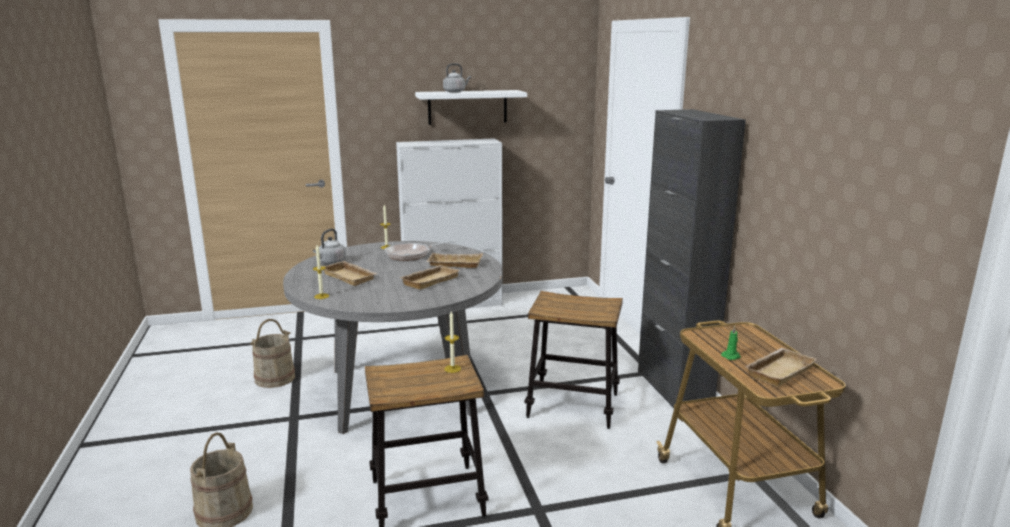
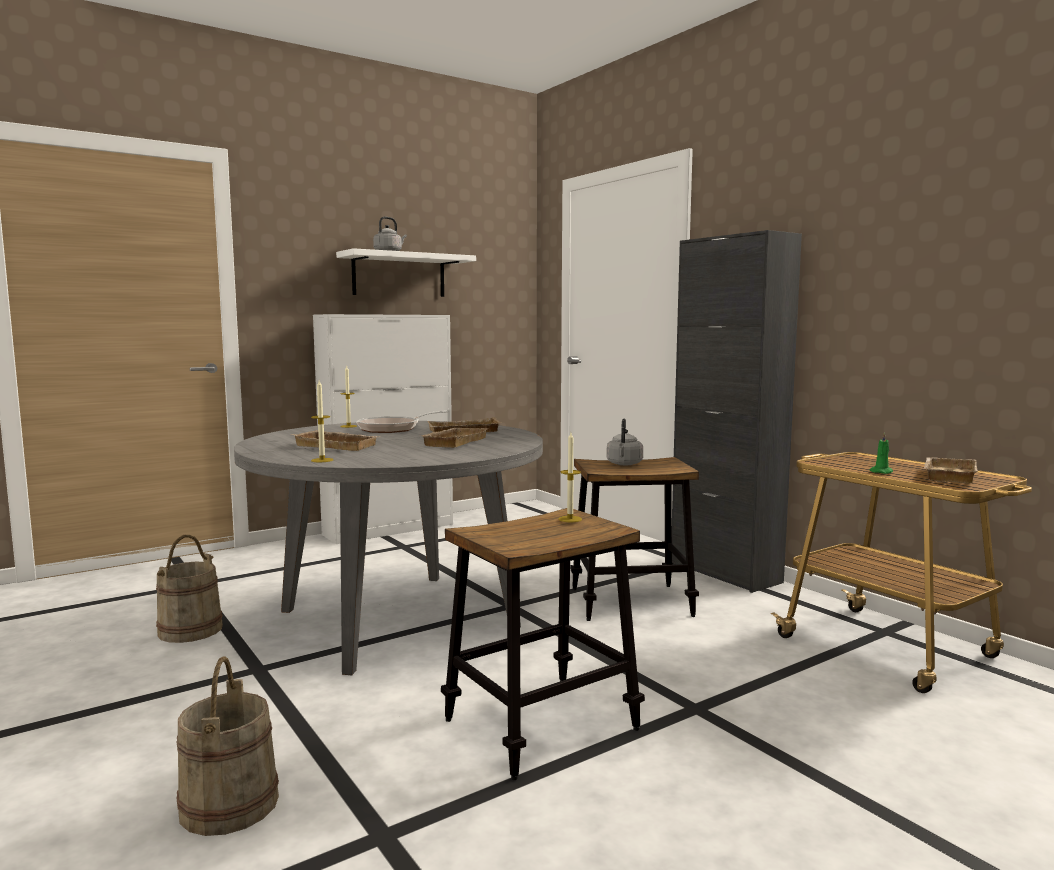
camera: 20 degrees left, 10 degrees down
grey kettle [313,229,346,264] -> grey kettle moved to [606,419,643,465]

